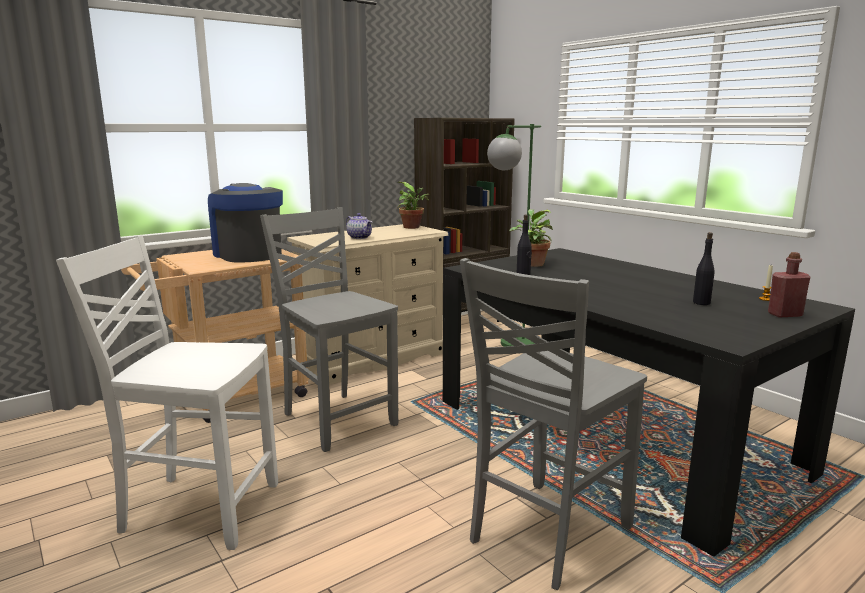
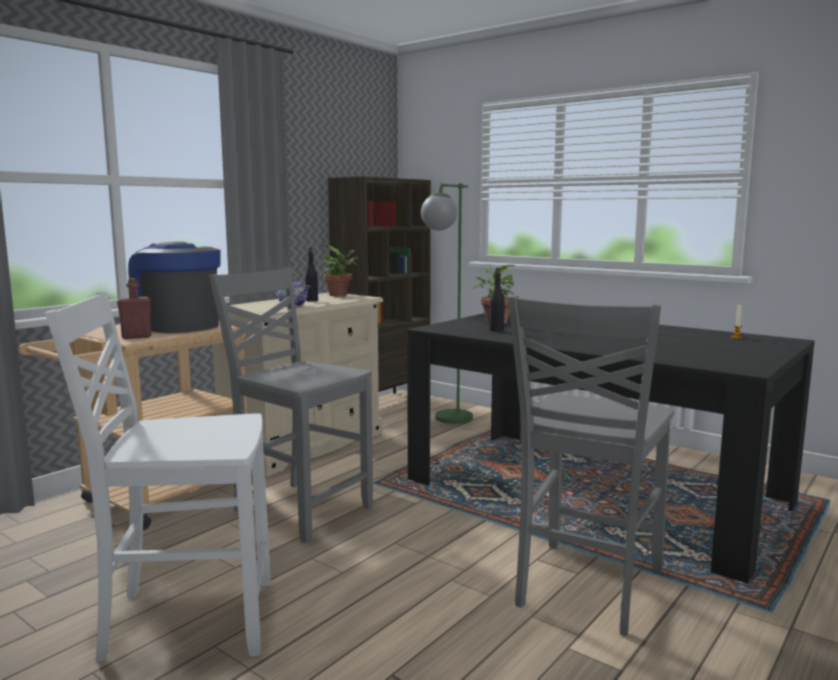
camera: 15 degrees left, 5 degrees down
black bottle [693,232,715,305] -> black bottle moved to [305,247,318,302]
red bottle [768,252,810,318] -> red bottle moved to [117,278,152,339]

